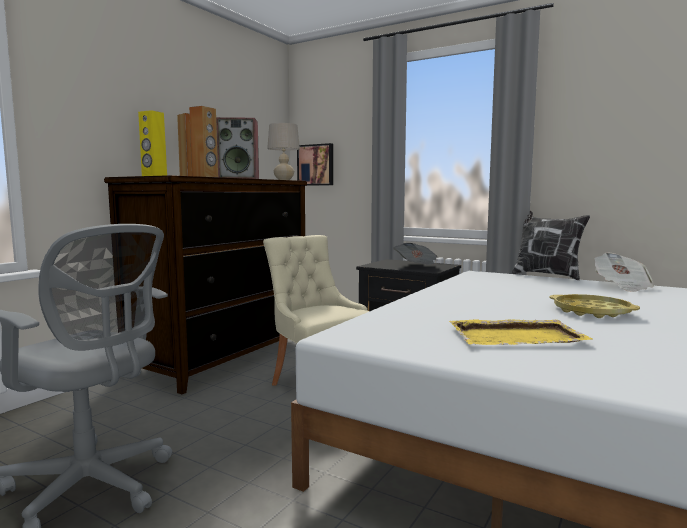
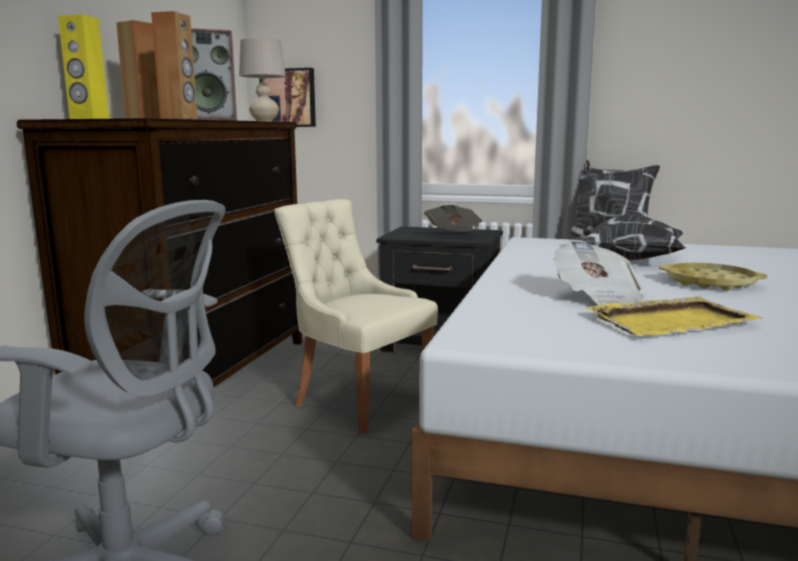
camera: 15 degrees left, 5 degrees up
newspaper [595,252,654,292] -> newspaper moved to [554,240,644,305]
none -> pillow [582,214,686,260]

